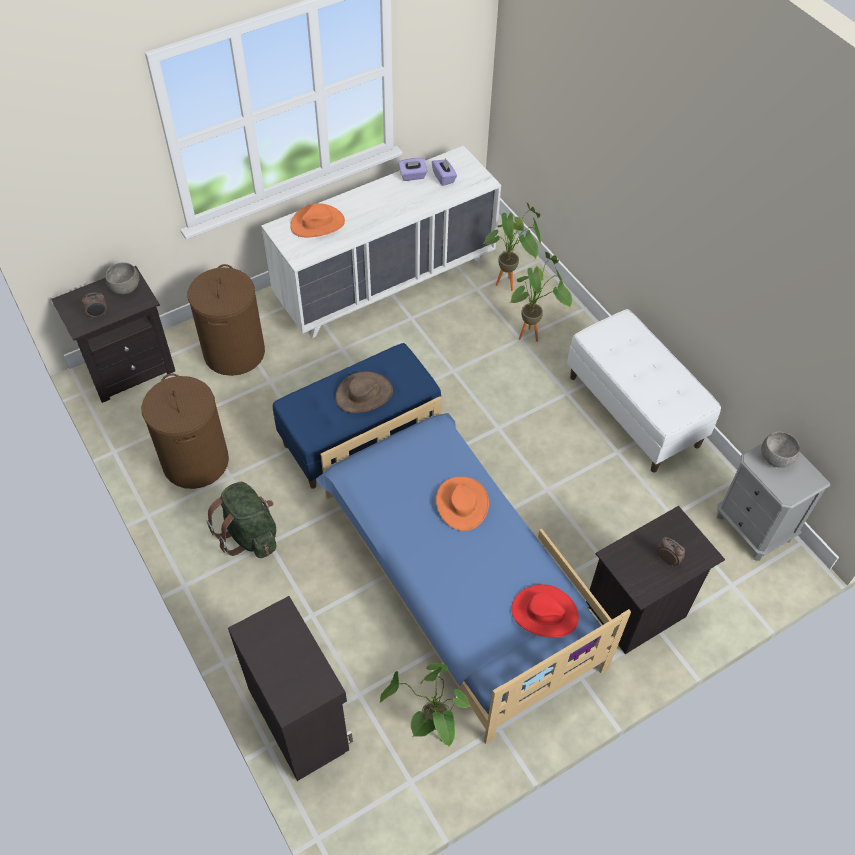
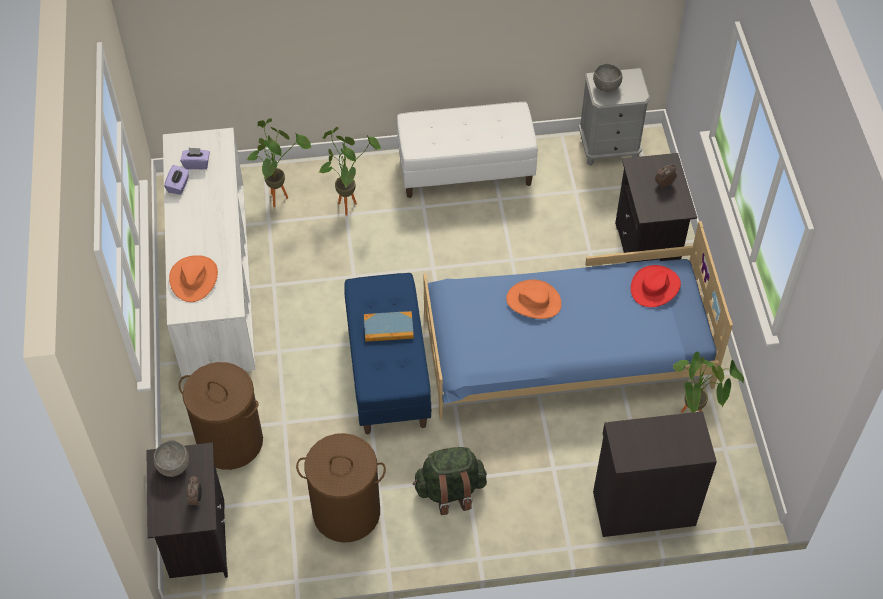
camera: 65 degrees left, 0 degrees up
brown hat [336,371,393,413] -> book [364,311,414,342]

